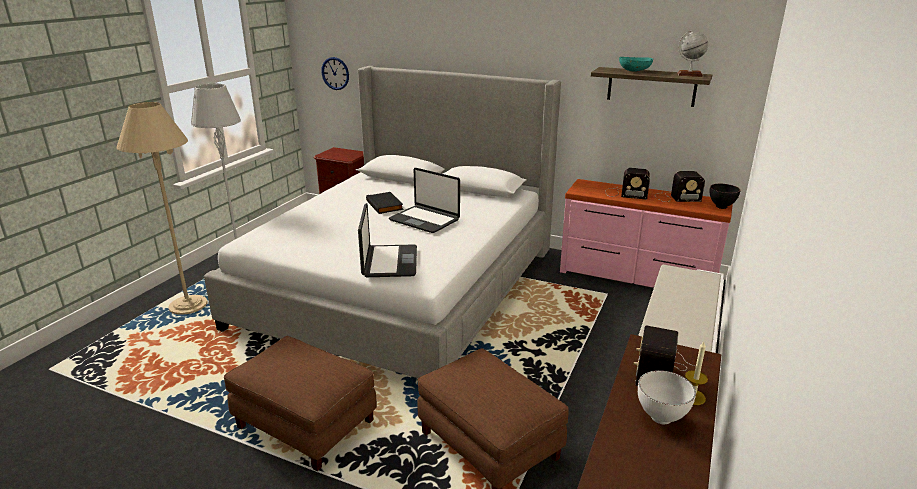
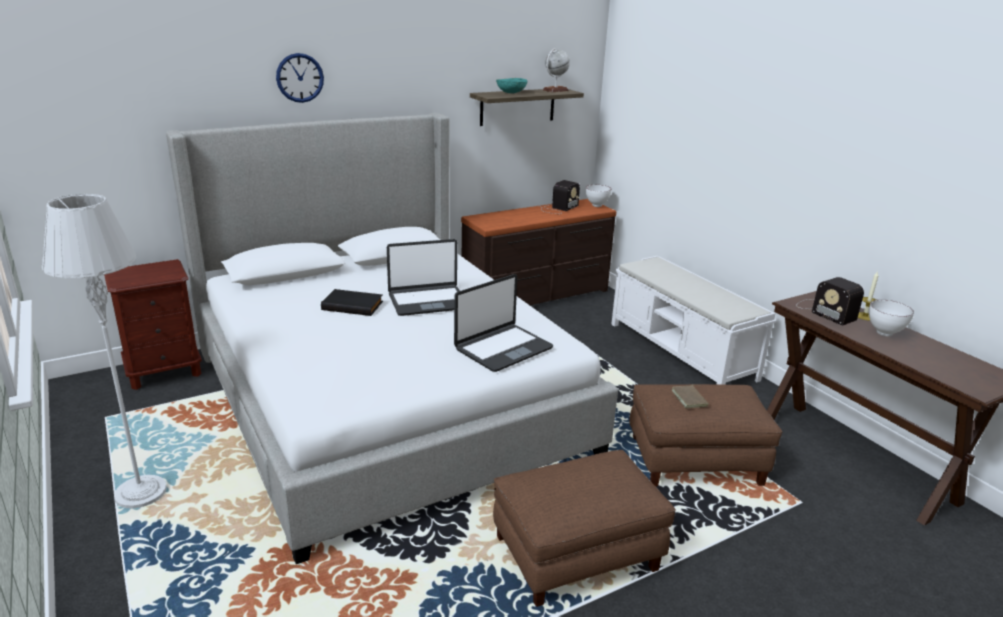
camera: 55 degrees left, 0 degrees up
beige floor lamp [117,102,207,315] -> none
wall clock [321,57,349,90] -> wall clock moved to [276,53,324,103]
laptop [358,203,417,277] -> laptop turned 105 degrees clockwise [454,274,554,372]
pink dresser [560,179,733,288] -> brown dresser [461,199,617,305]
radio [605,168,650,200] -> none
black bowl [709,184,740,209] -> white bowl [586,185,612,207]
none -> brown book [672,384,709,409]

